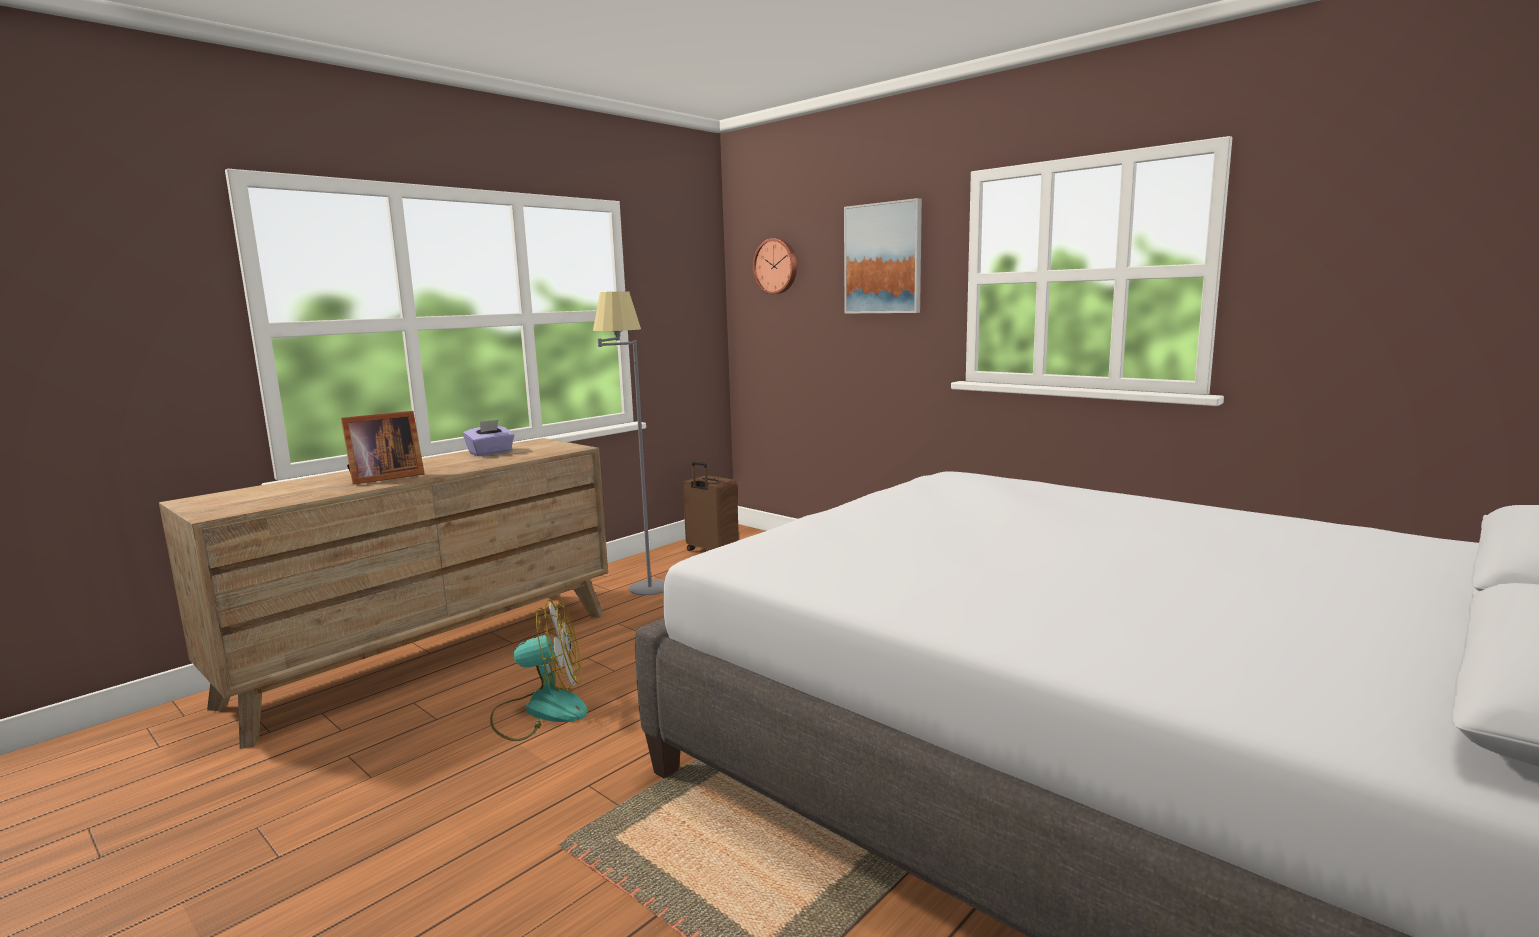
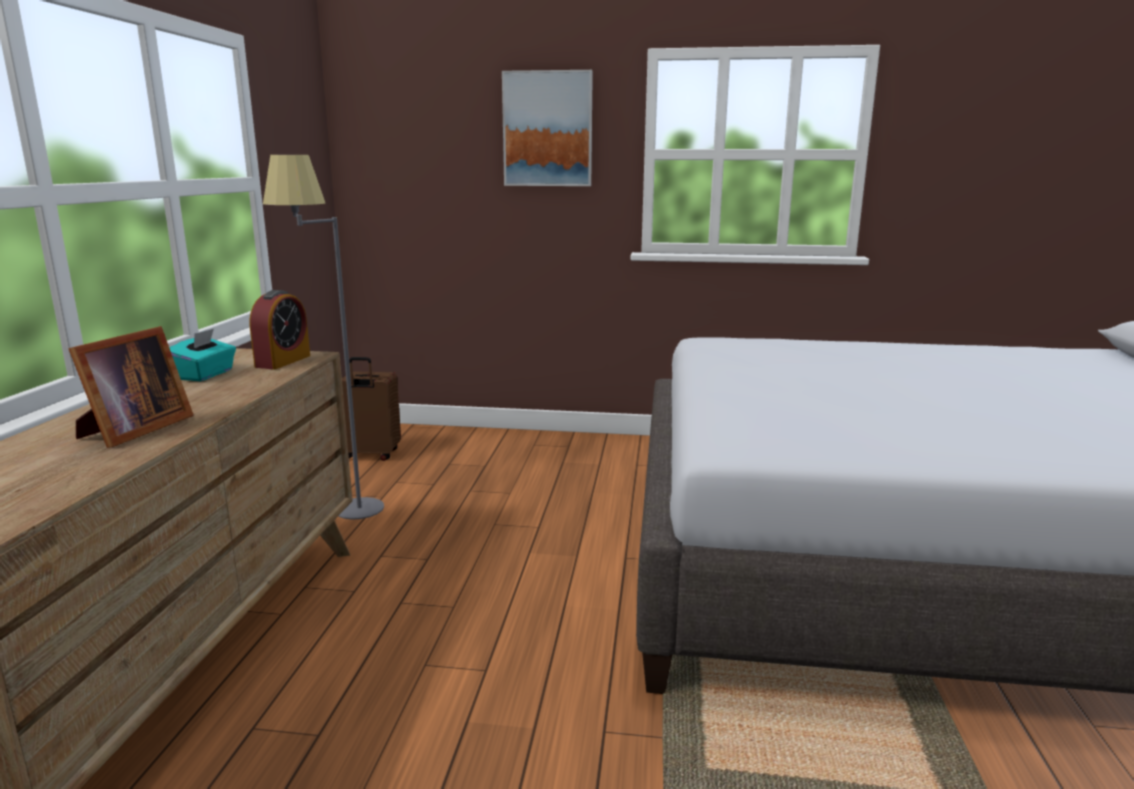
camera: 35 degrees left, 5 degrees up
purple tissue box [463,420,514,456] -> turquoise tissue box [170,329,236,381]
fan [490,600,588,741] -> none
wall clock [753,238,797,294] -> none
none -> alarm clock [249,290,310,369]

